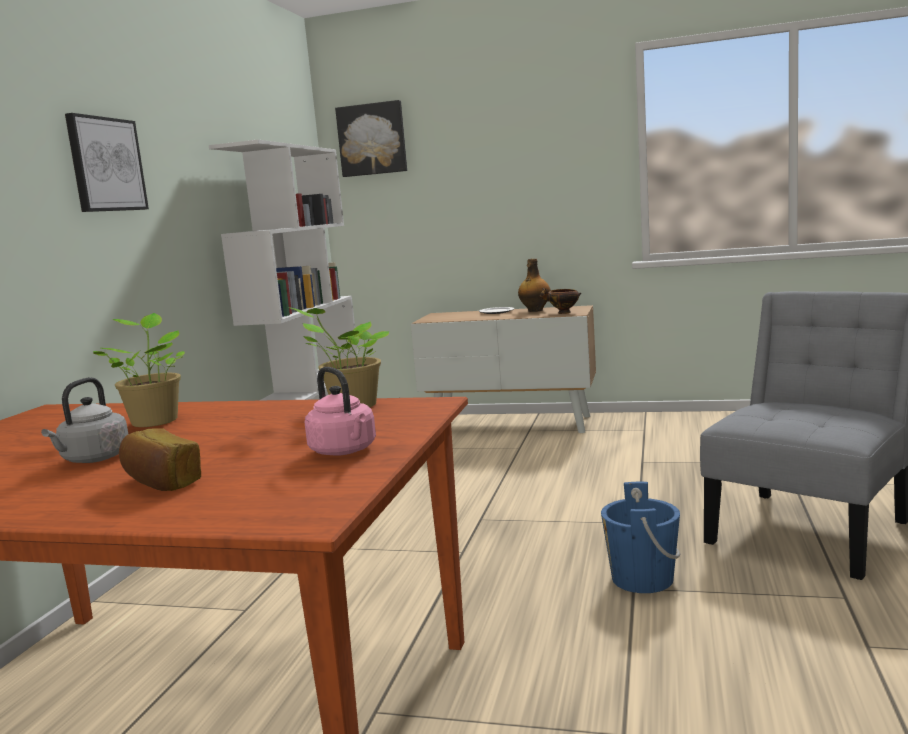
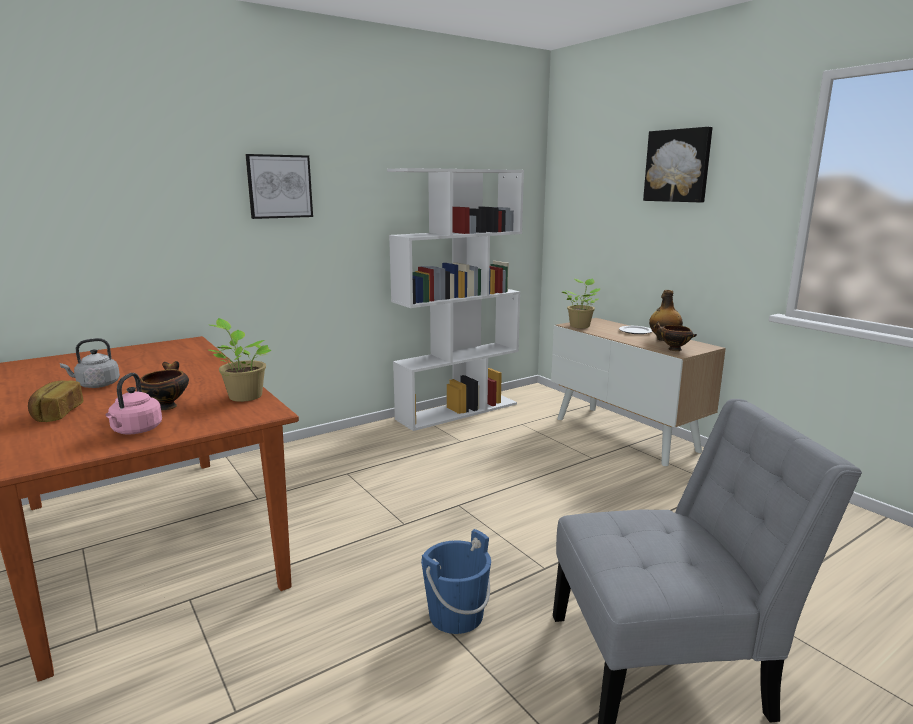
camera: 40 degrees right, 5 degrees up
potted plant [93,313,185,427] -> potted plant moved to [562,278,600,328]
picture [335,100,407,177] -> picture moved to [643,127,712,203]
none -> bowl [140,361,189,410]

